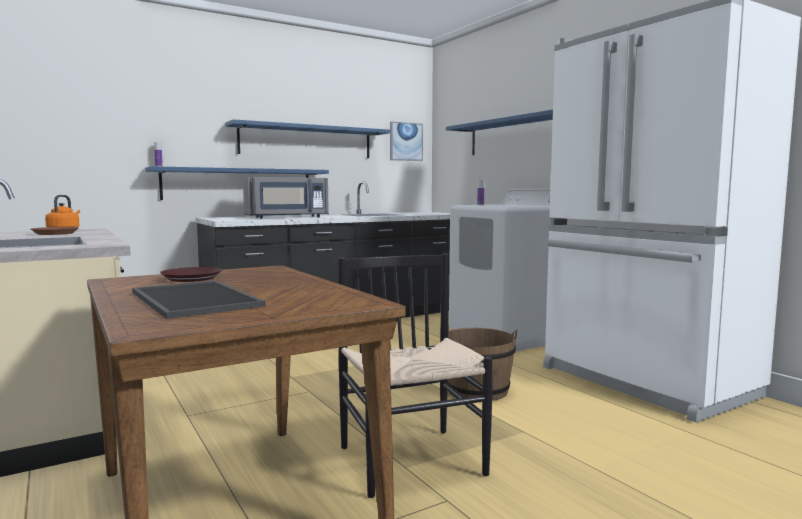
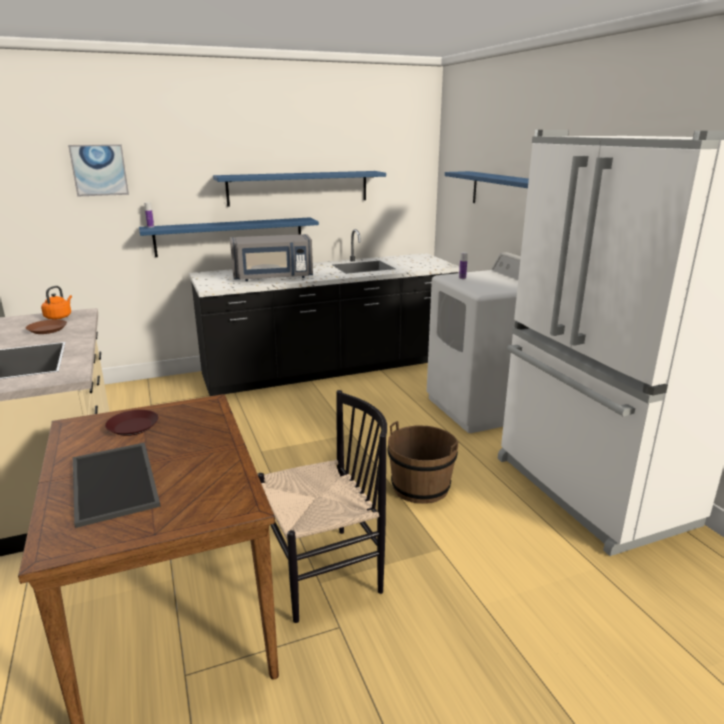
camera: 10 degrees right, 15 degrees up
black chair [338,253,492,498] -> black chair turned 75 degrees clockwise [258,390,387,623]
picture [390,121,423,161] -> picture moved to [68,144,129,197]

